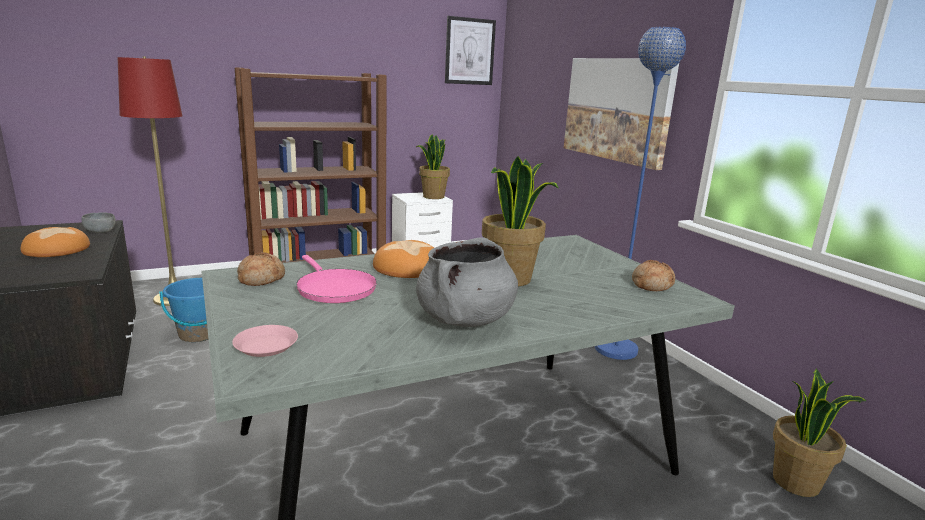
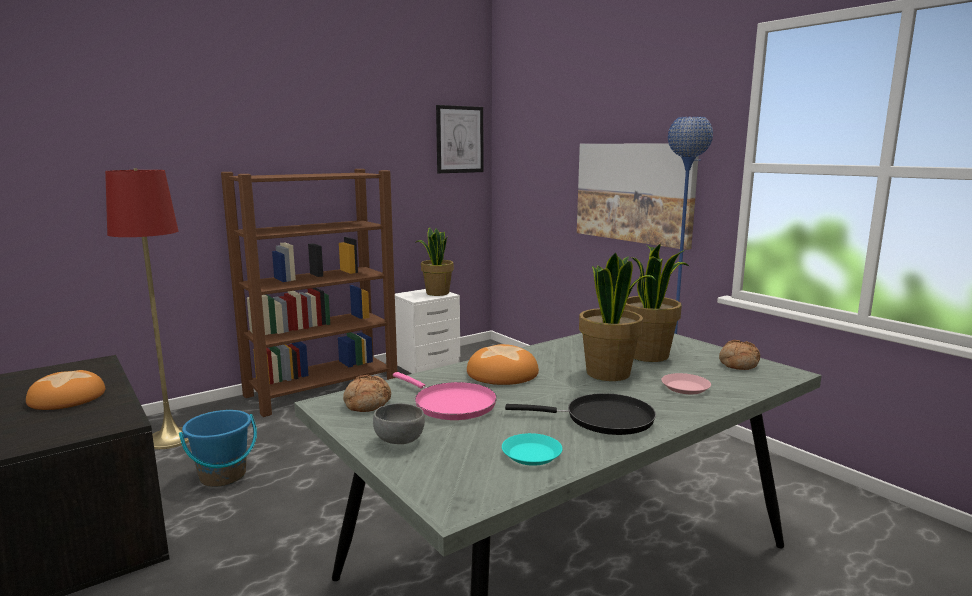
camera: 10 degrees left, 5 degrees down
grey bowl [81,212,116,233] -> grey bowl moved to [373,403,425,444]
pink plate [232,325,298,357] -> pink plate moved to [661,373,711,394]
grey cooking pot [416,237,518,327] -> black frying pan [505,393,656,435]
potted plant [773,368,866,497] -> potted plant moved to [624,244,689,362]
none -> turquoise plate [502,433,562,466]

